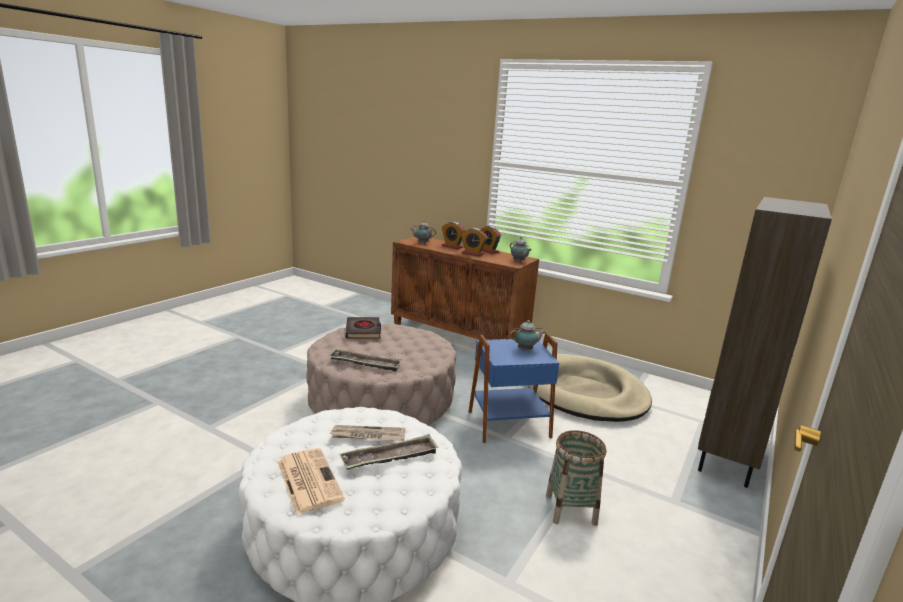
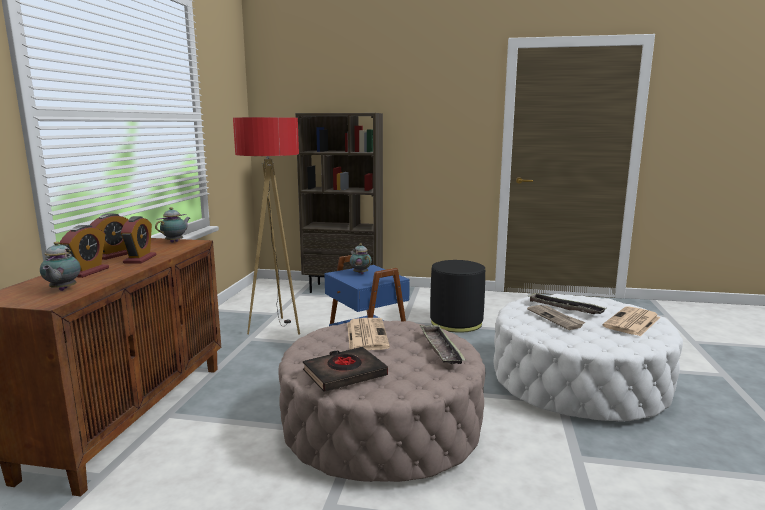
camera: 110 degrees left, 5 degrees down
beige dog bed [528,354,652,422] -> floor lamp [233,117,300,335]
basket [546,430,606,526] -> black ottoman [430,260,485,333]
none -> newspaper [347,318,390,350]

